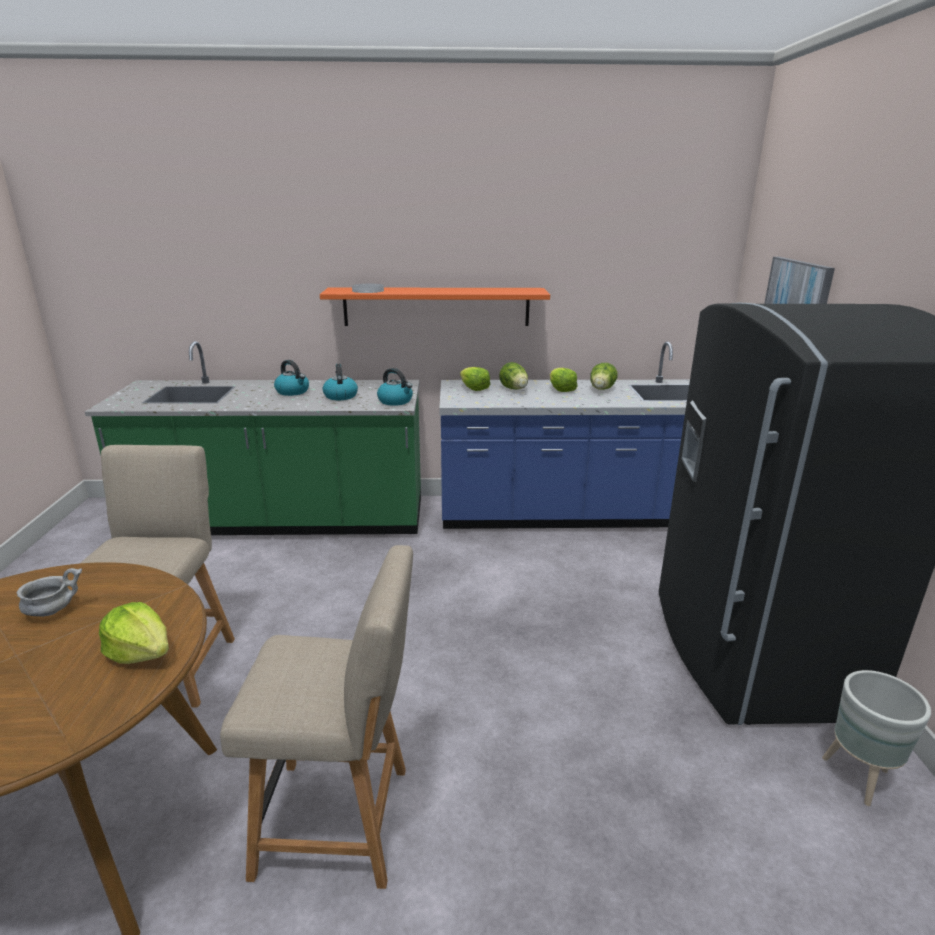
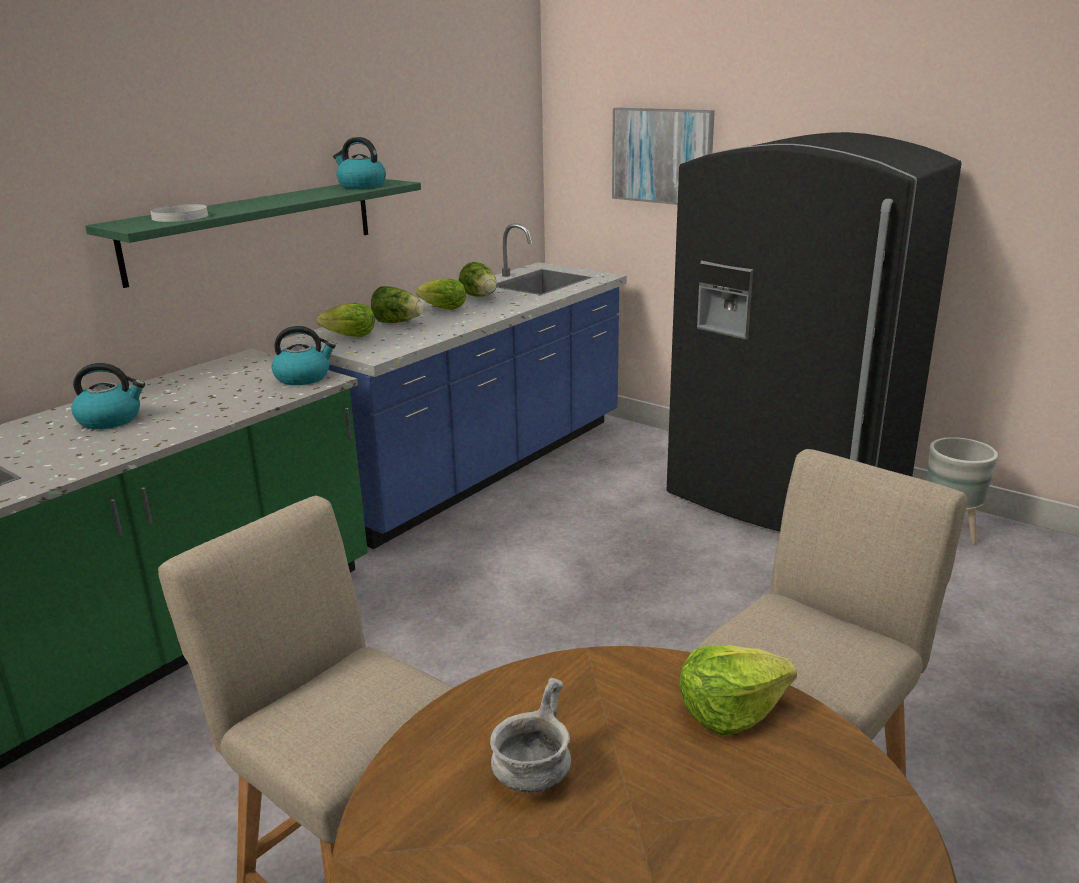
camera: 50 degrees left, 0 degrees up
orange shelf [320,287,550,326] -> green shelf [85,179,421,288]
kettle [323,364,358,400] -> kettle moved to [333,137,386,189]

